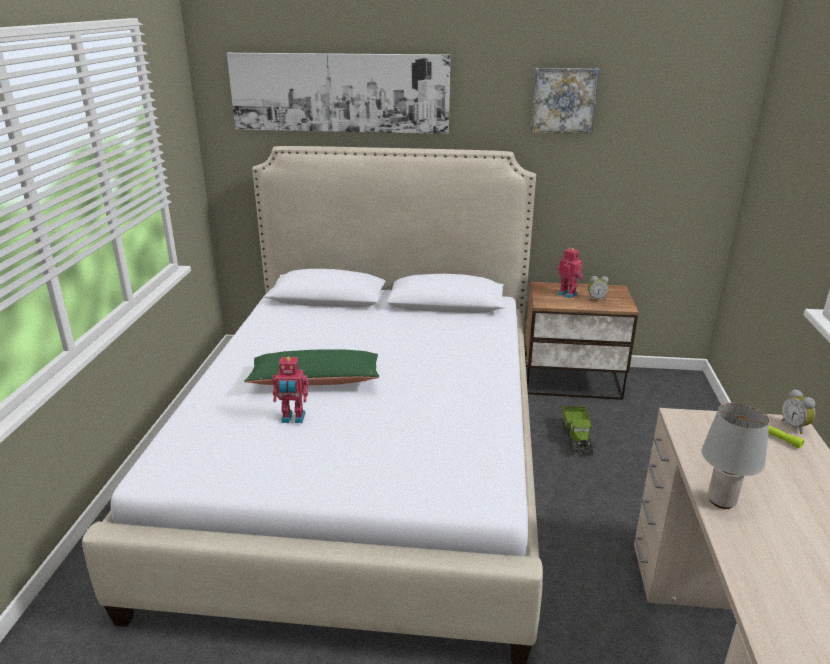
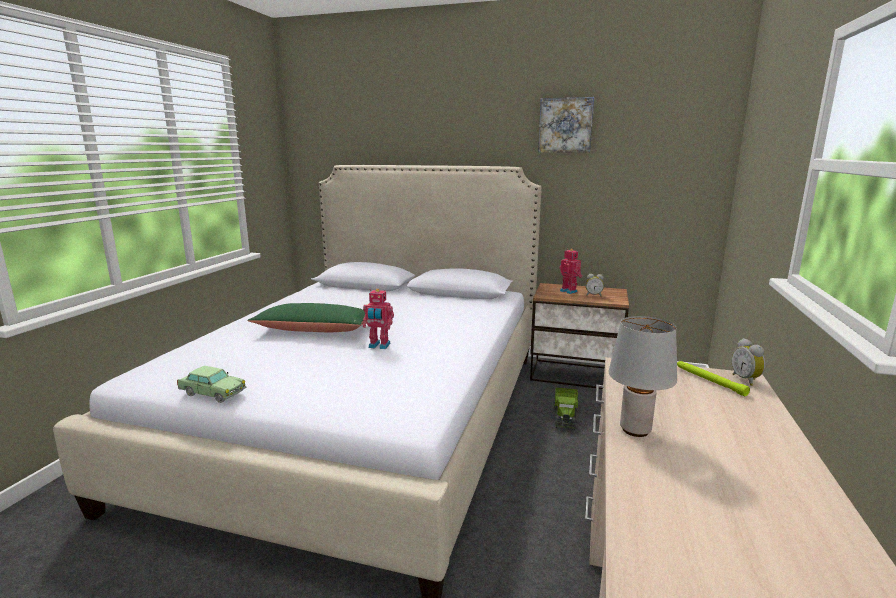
camera: 10 degrees right, 10 degrees down
picture [227,53,450,134] -> none
toy robot [272,357,309,423] -> toy robot moved to [363,289,394,349]
none -> toy car [177,366,246,403]

